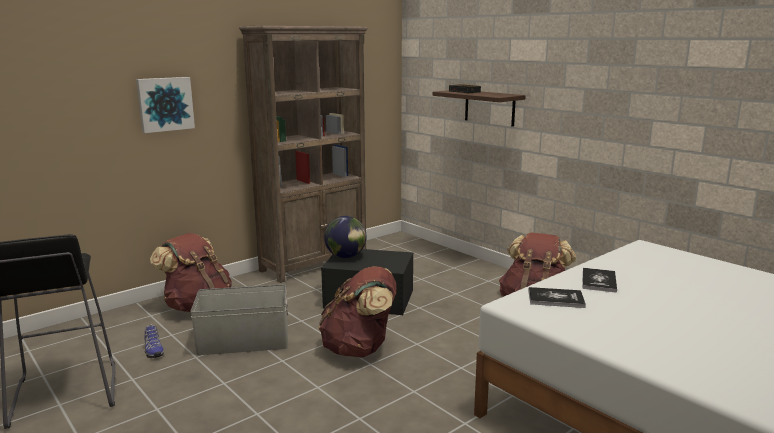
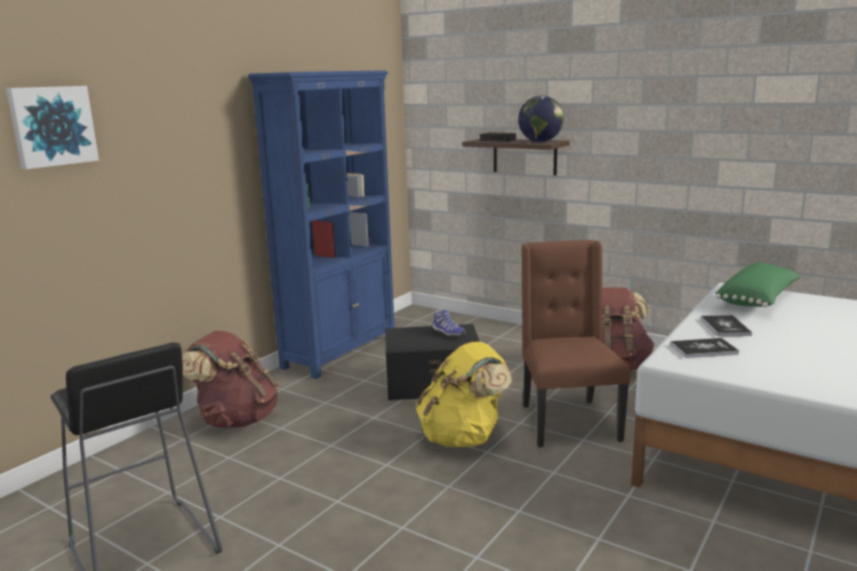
camera: 15 degrees left, 0 degrees up
picture [136,77,195,133] -> picture moved to [6,86,99,169]
shoe [144,324,164,358] -> shoe moved to [432,309,466,338]
grey storage box [190,284,288,355] -> none
brown bookcase [239,26,368,283] -> blue bookcase [248,70,395,379]
brown backpack [318,266,396,358] -> yellow backpack [416,342,512,447]
globe [324,216,367,258] -> globe moved to [518,96,564,142]
none -> brown chair [521,240,630,448]
none -> green pillow [715,262,801,308]

